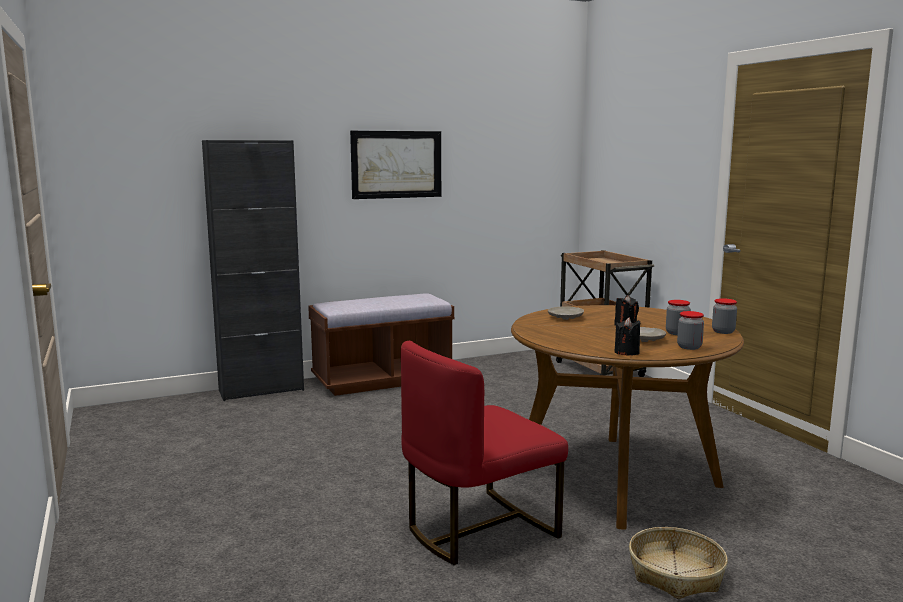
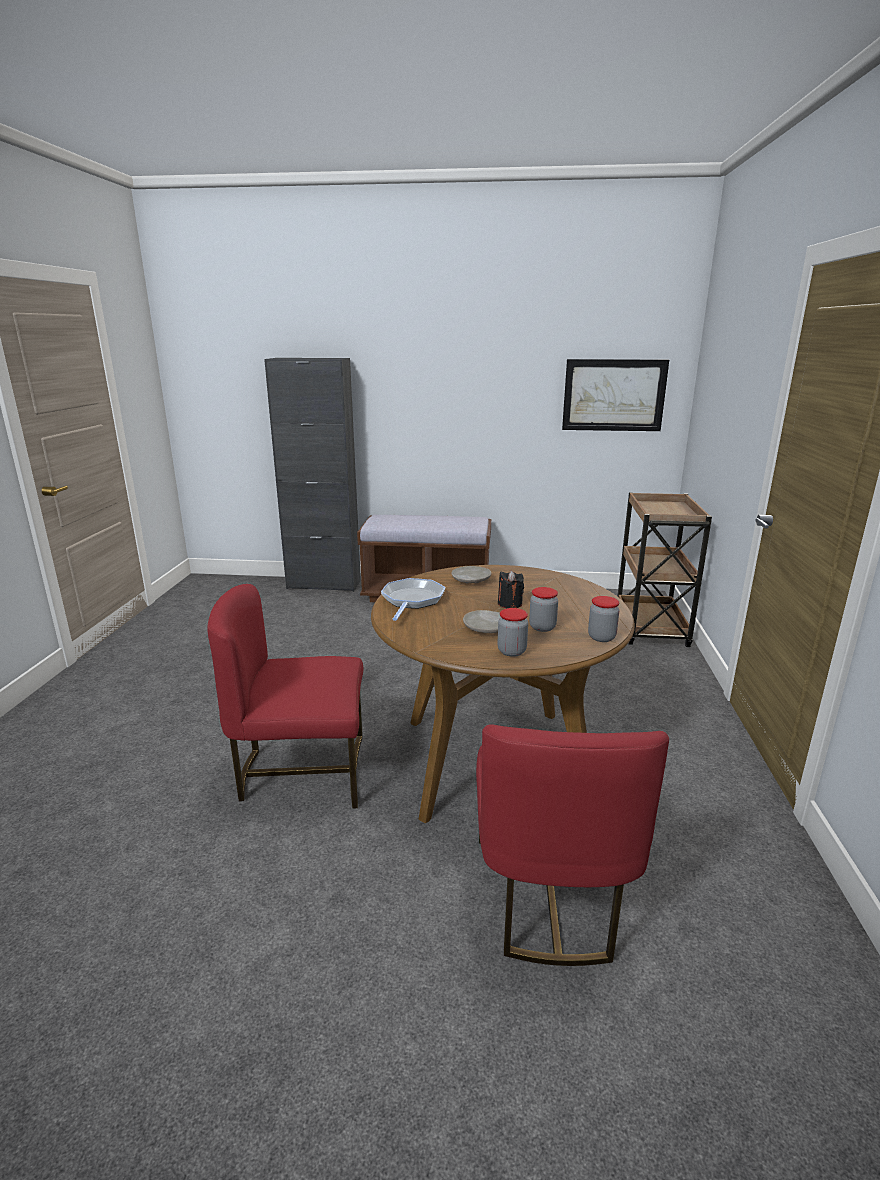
camera: 30 degrees right, 10 degrees up
picture [350,131,441,199] -> picture moved to [562,359,669,431]
black candle [615,317,641,356] -> none
basket [629,527,728,599] -> none
none -> frying pan [381,578,445,621]
none -> red chair [476,724,669,966]

